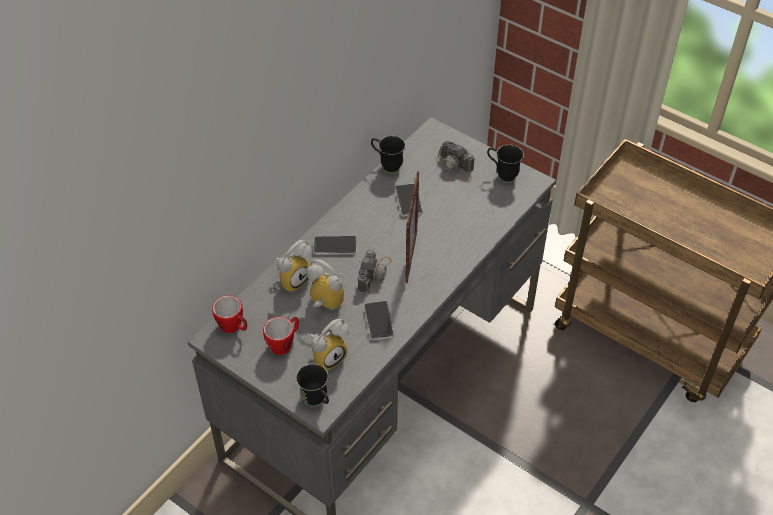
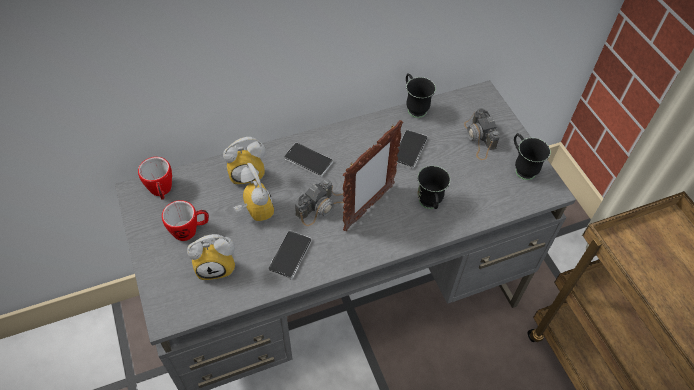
camera: 30 degrees right, 5 degrees up
black mug [296,364,329,407] -> black mug moved to [417,166,450,209]

